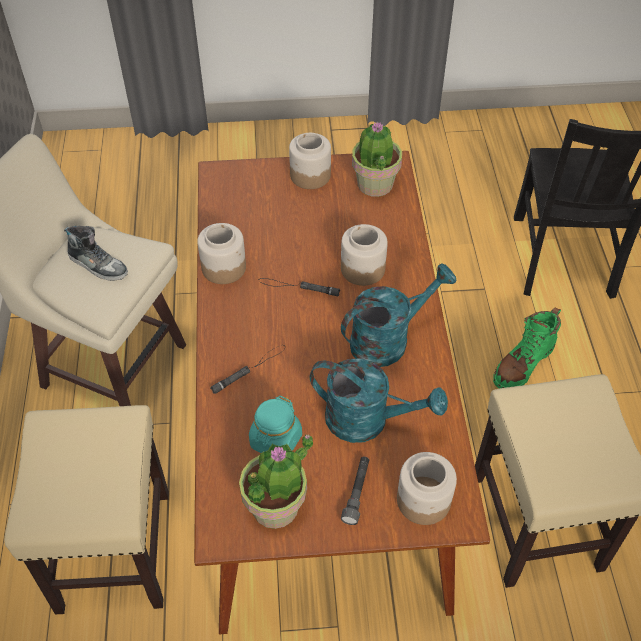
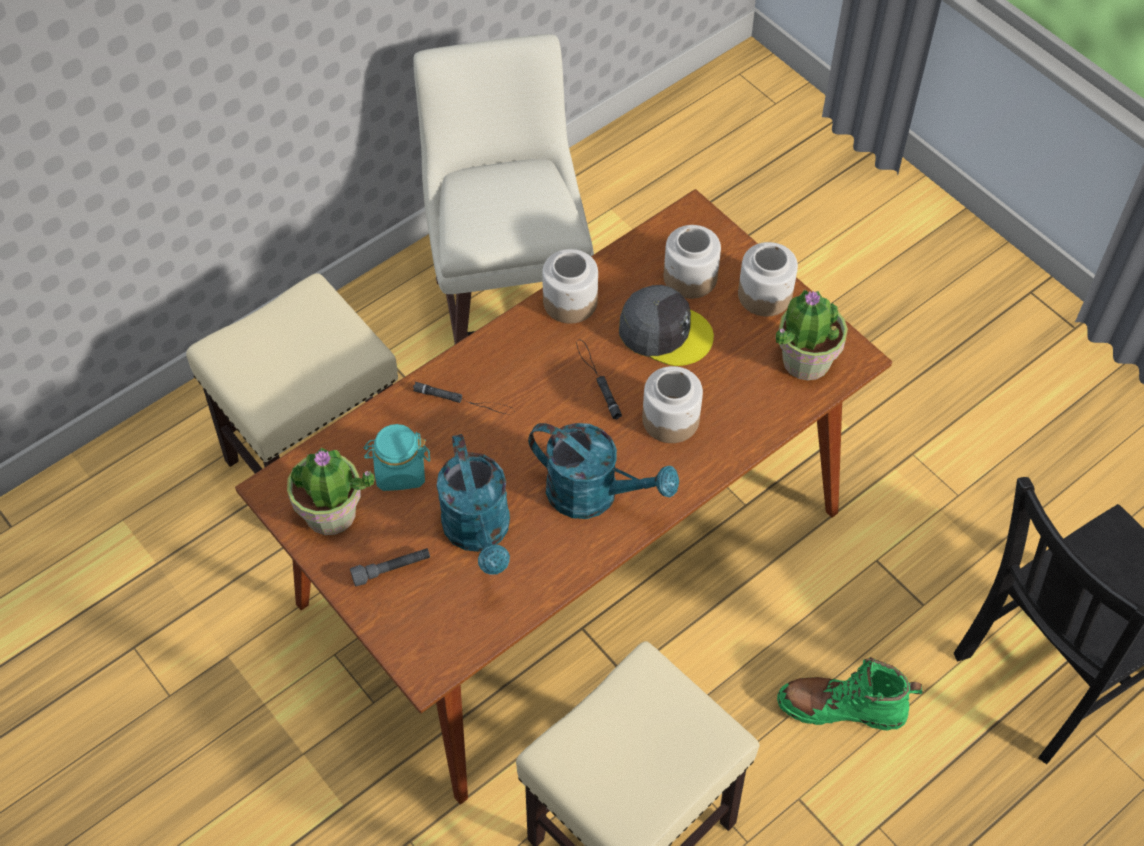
camera: 55 degrees right, 5 degrees up
shoe [64,226,128,281] -> none
jar [397,452,457,525] -> jar moved to [664,225,721,299]
none -> grey cap [619,285,714,366]

